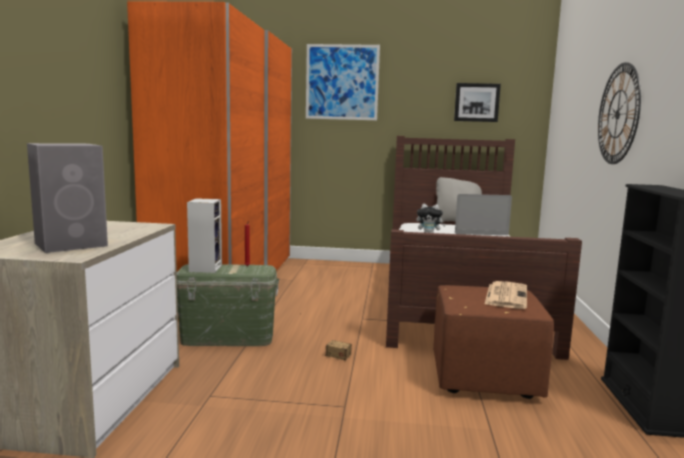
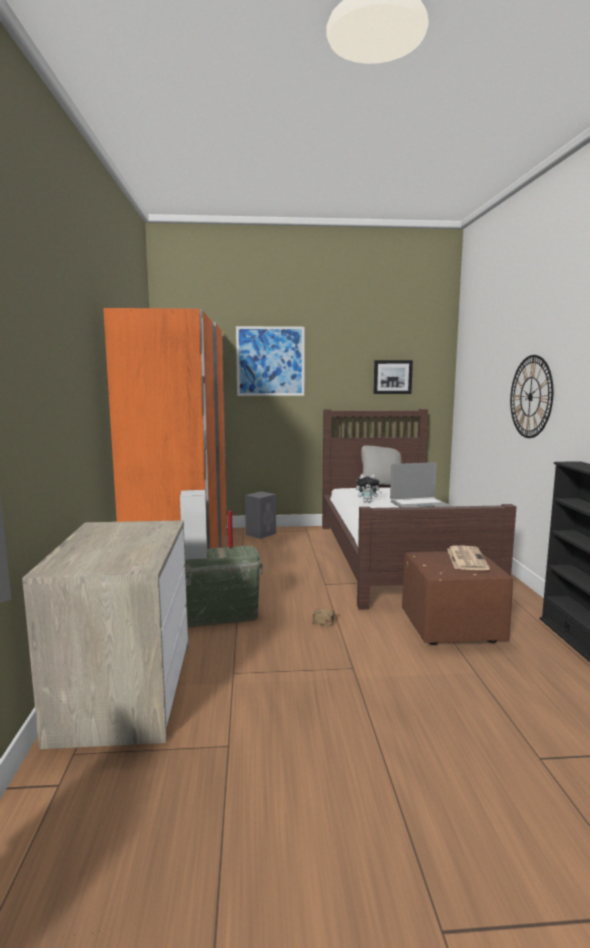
camera: 10 degrees left, 0 degrees up
grey speaker [27,143,108,253] -> grey speaker moved to [245,491,276,539]

